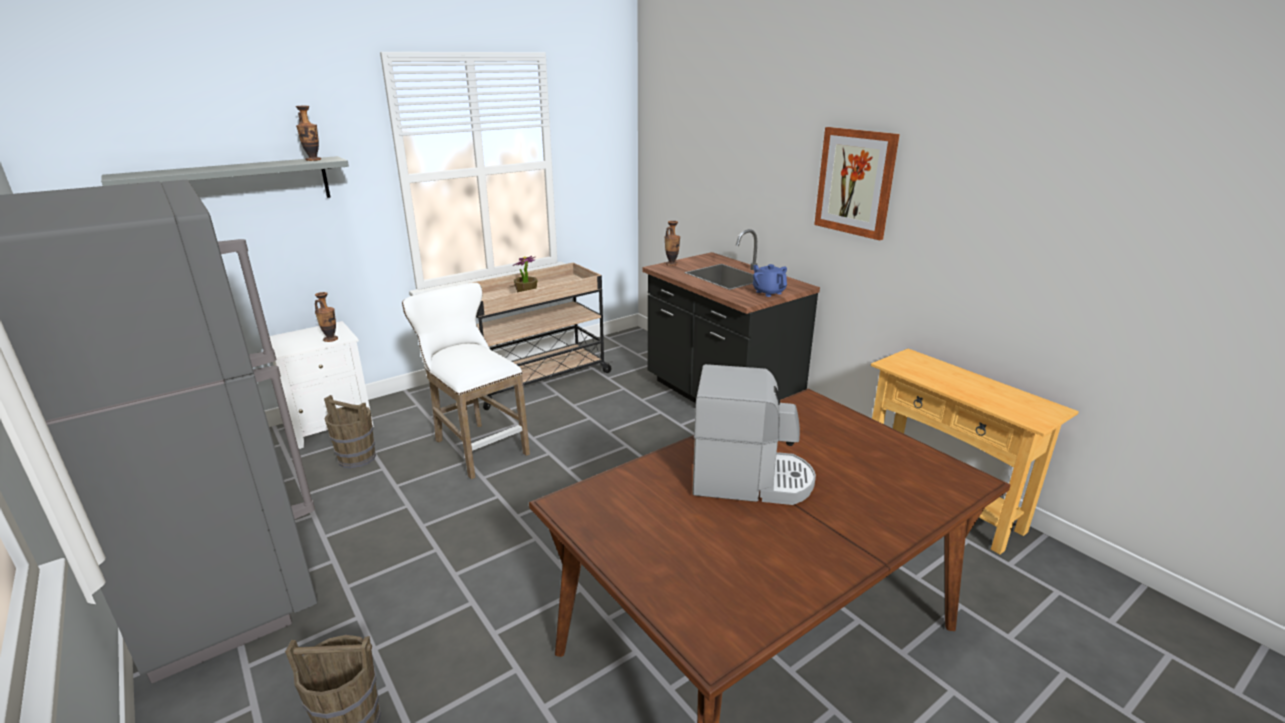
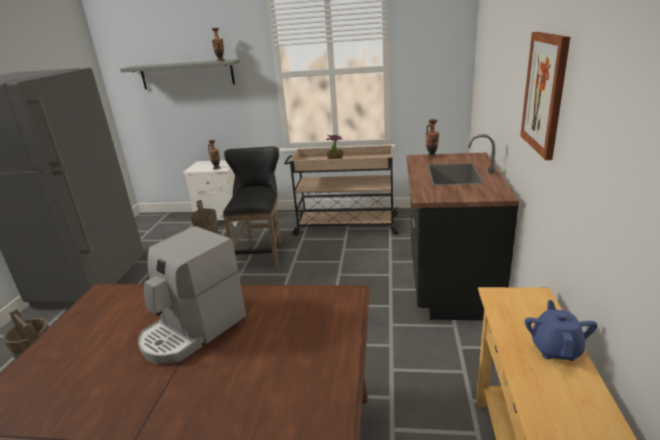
camera: 45 degrees right, 0 degrees up
white stool [402,283,530,479] -> black stool [223,146,281,271]
coffee machine [692,364,816,505] -> coffee machine turned 75 degrees clockwise [138,226,246,364]
blue teapot [753,264,787,297] -> blue teapot moved to [525,300,598,361]

